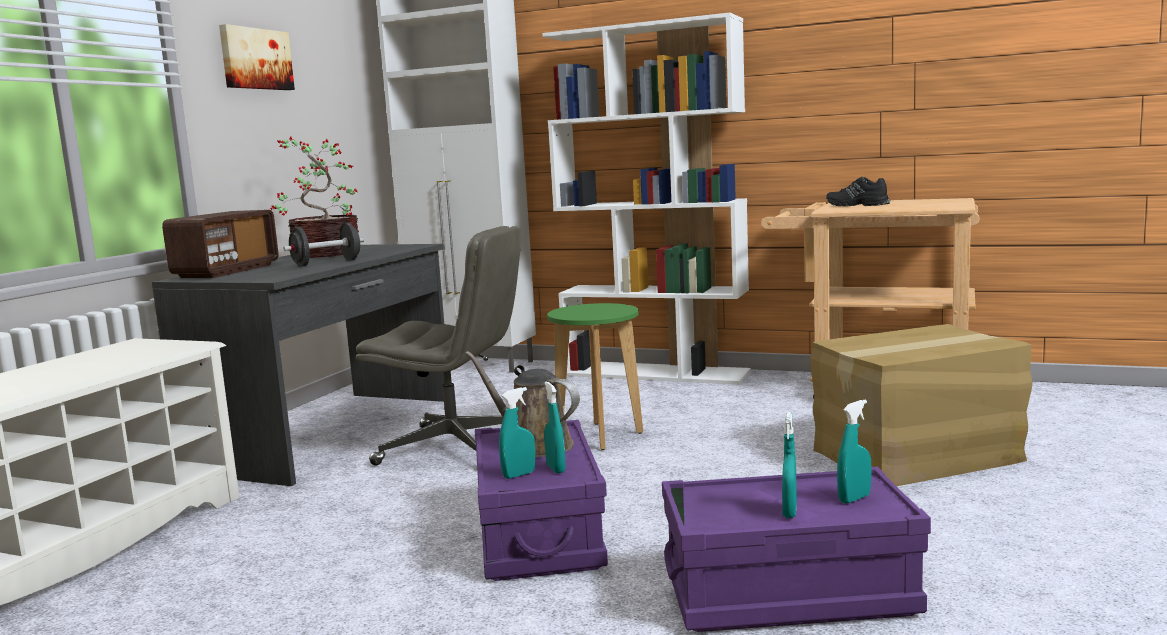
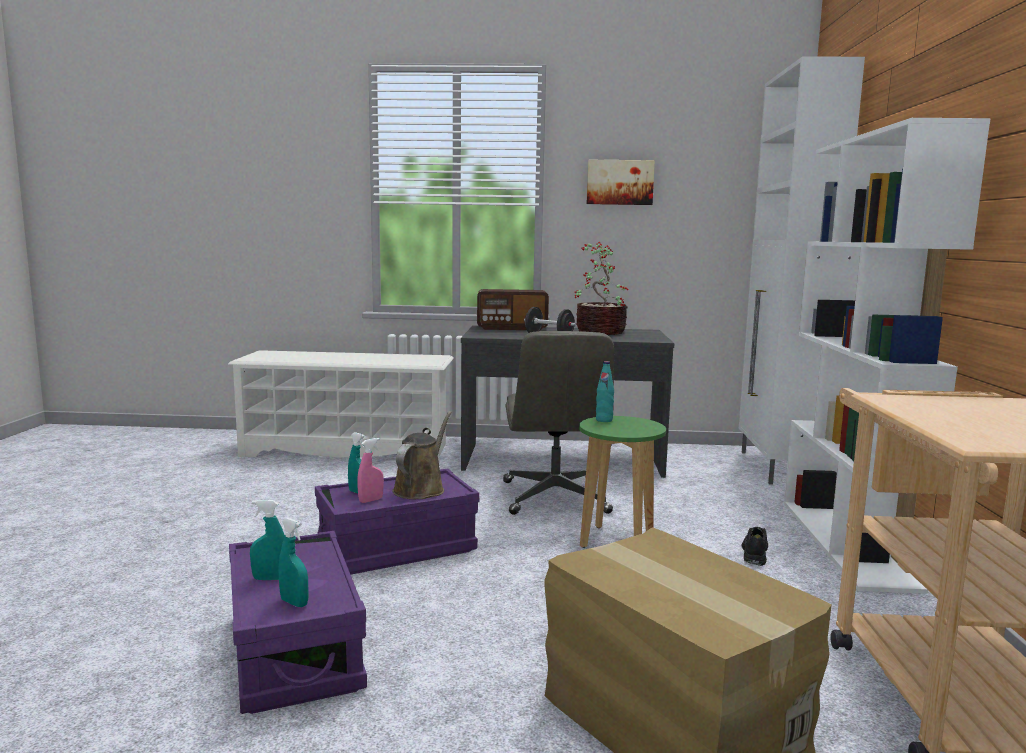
camera: 70 degrees right, 0 degrees up
turquoise spray bottle [544,382,565,473] -> pink spray bottle [357,438,384,503]
black shoe [826,177,890,206] -> black shoe moved to [742,527,768,566]
none -> turquoise bottle [596,361,614,422]

